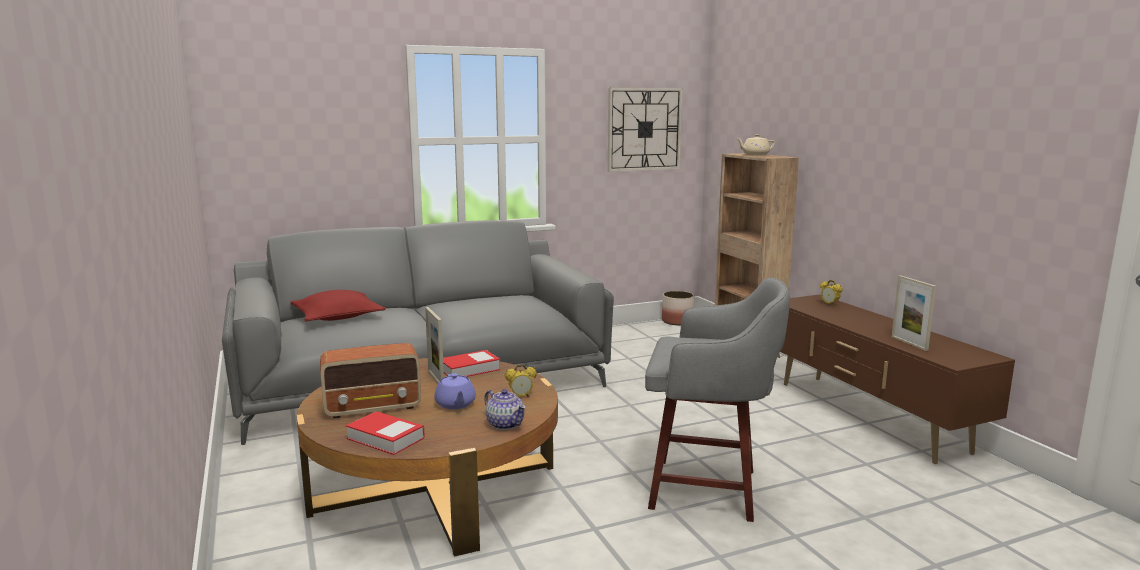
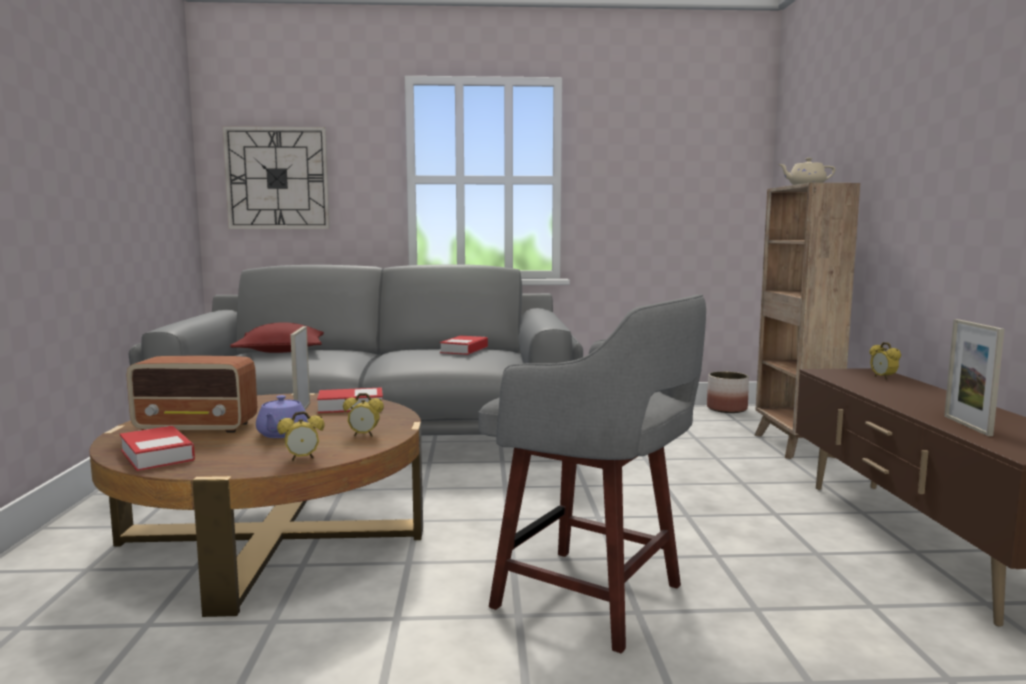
camera: 20 degrees right, 5 degrees down
teapot [484,389,526,430] -> alarm clock [277,411,325,461]
wall clock [608,87,683,172] -> wall clock moved to [222,126,330,229]
none -> book [440,336,488,355]

